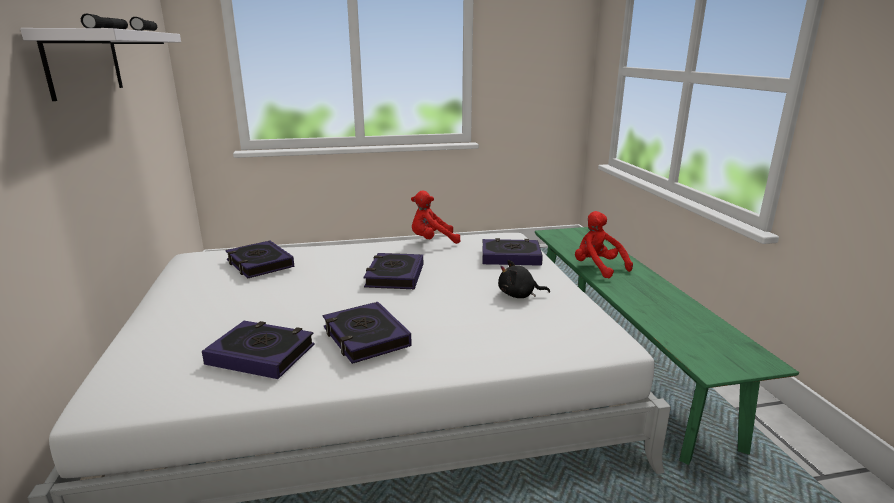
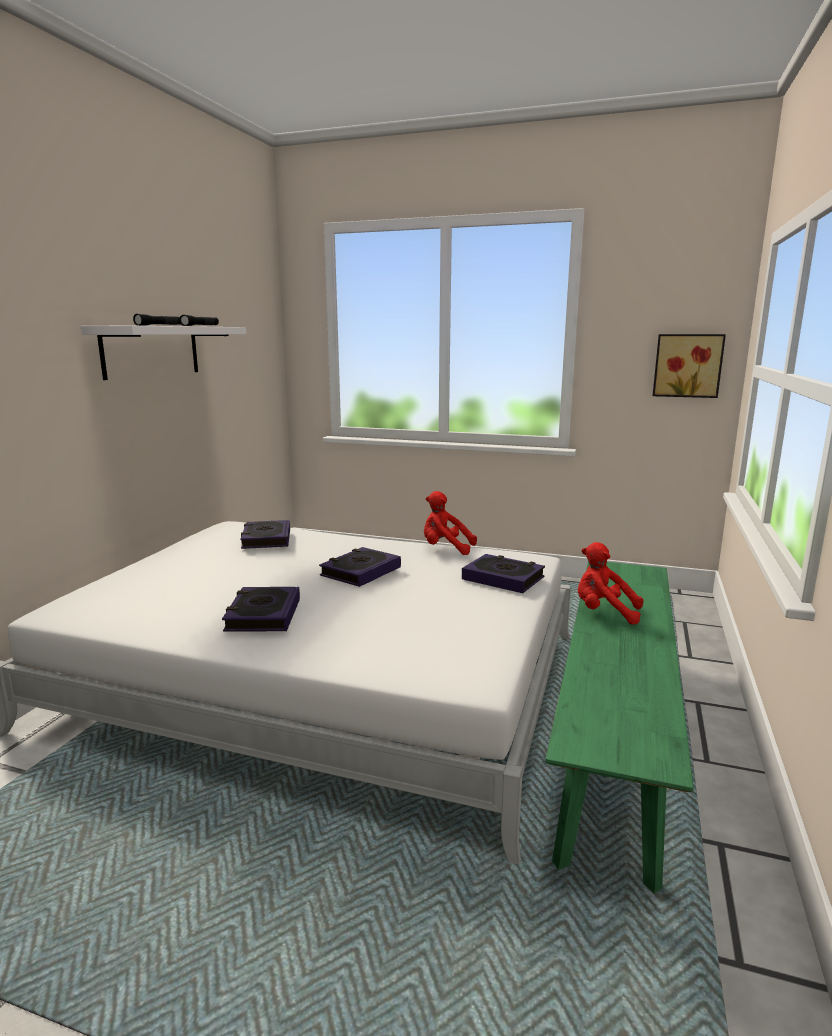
camera: 30 degrees right, 5 degrees down
book [202,321,315,379] -> none
black plush toy [498,260,550,298] -> none
red plush toy [575,211,633,279] -> red plush toy turned 60 degrees counterclockwise [578,542,643,624]
none -> picture [653,334,726,398]

